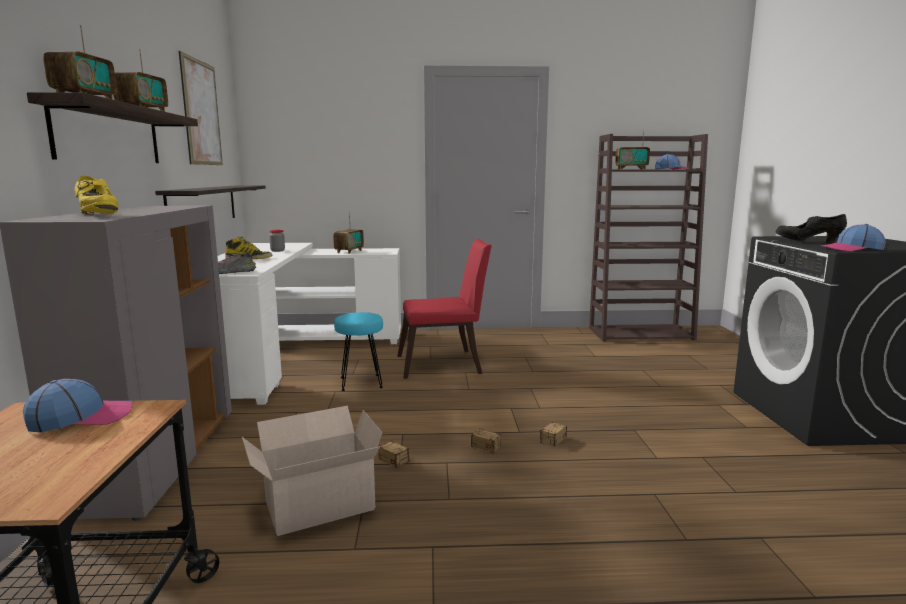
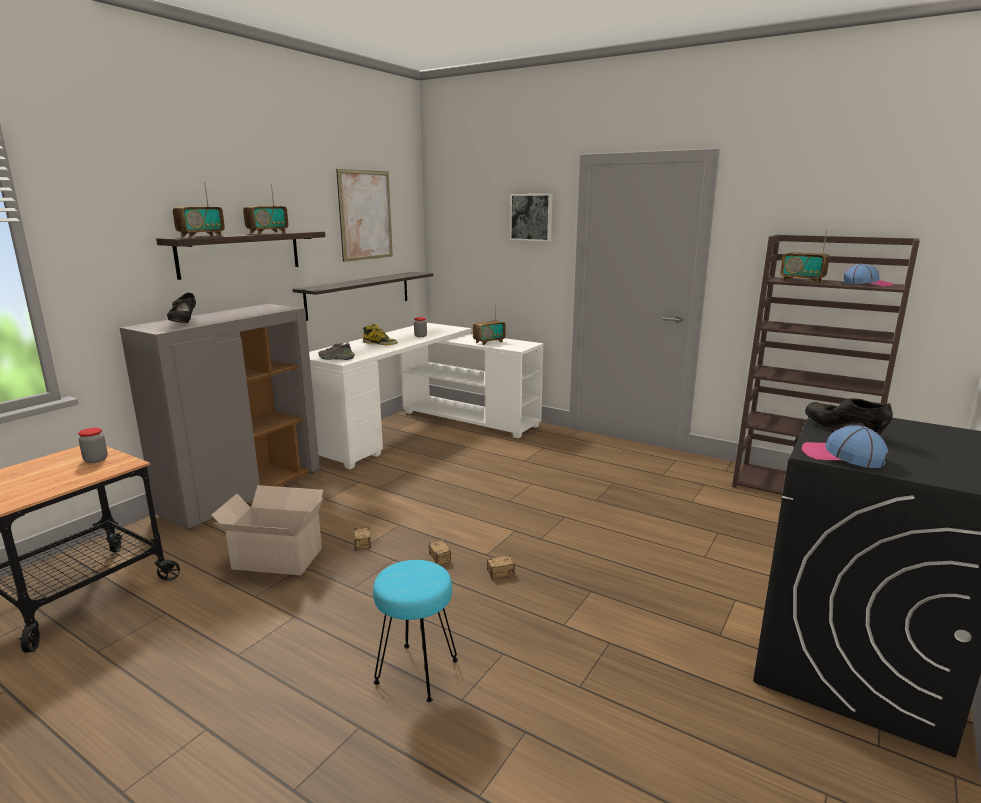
camera: 35 degrees right, 5 degrees up
cap [23,379,133,432] -> jar [78,428,108,463]
yellow shoe [74,176,118,214] -> black shoe [167,293,196,323]
turquoise stool [334,312,383,391] -> turquoise stool moved to [373,560,458,702]
red chair [398,239,492,379] -> none
none -> picture [510,194,553,241]

